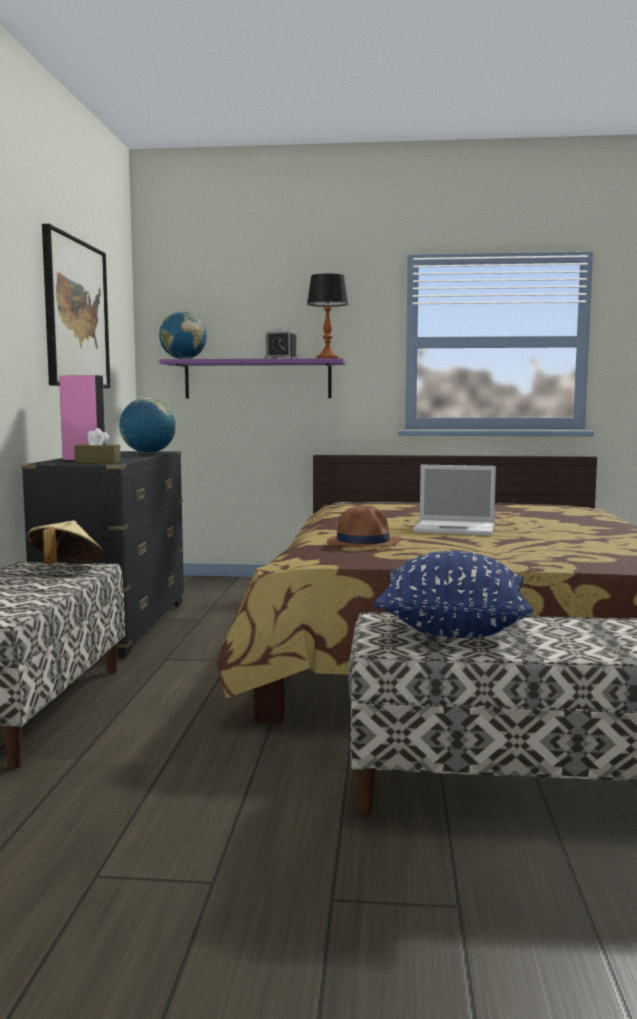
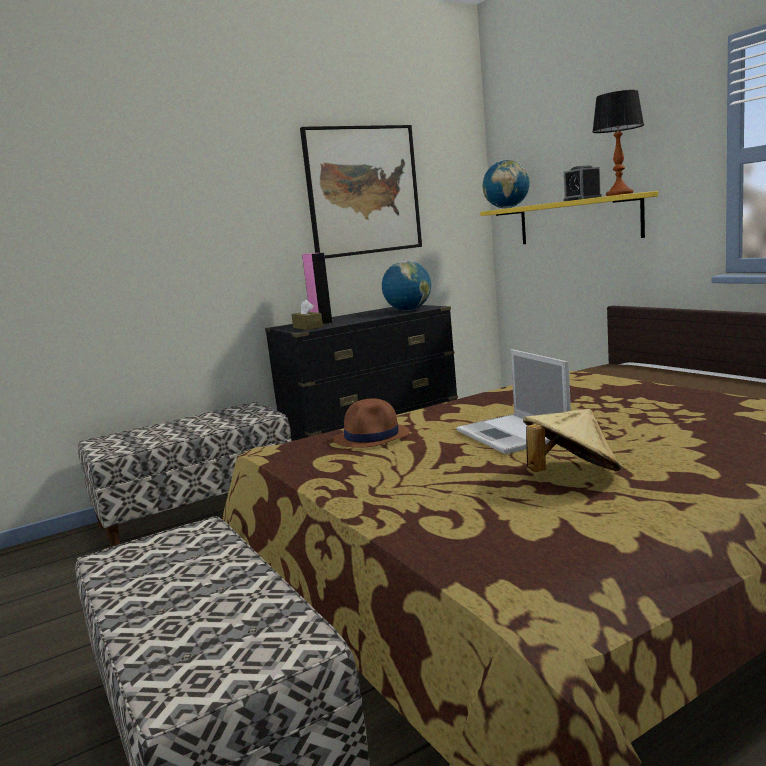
camera: 55 degrees right, 5 degrees up
beige hat [27,520,104,564] -> beige hat moved to [523,409,621,472]
purple shelf [160,358,345,398] -> yellow shelf [480,191,658,244]
blue pillow [374,551,533,638] -> none

